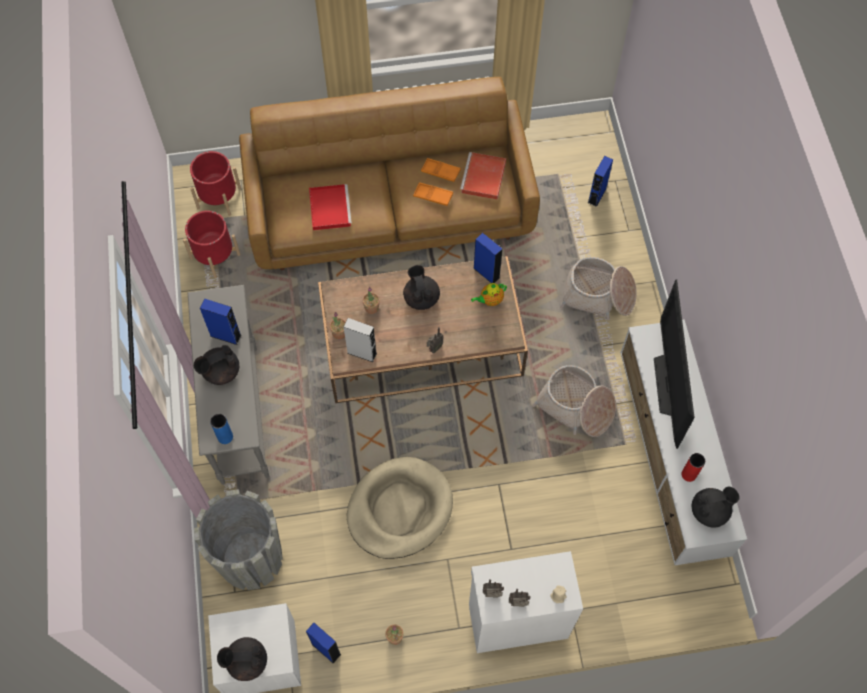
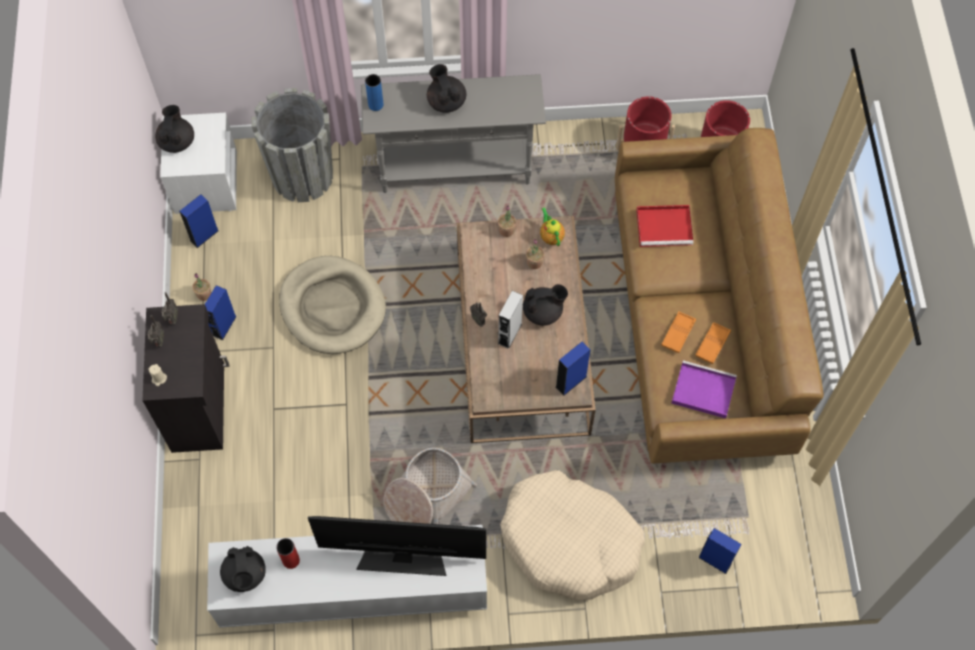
camera: 95 degrees right, 0 degrees up
blue speaker [200,299,241,345] -> blue speaker moved to [205,285,237,340]
grey speaker [344,318,377,362] -> grey speaker moved to [498,291,523,349]
red tray [460,152,506,200] -> purple tray [671,360,737,418]
white cabinet [469,551,583,653] -> black cabinet [142,304,229,453]
teapot [471,283,507,306] -> teapot moved to [540,207,565,246]
basket [560,257,637,320] -> beige dog bed [500,470,645,601]

